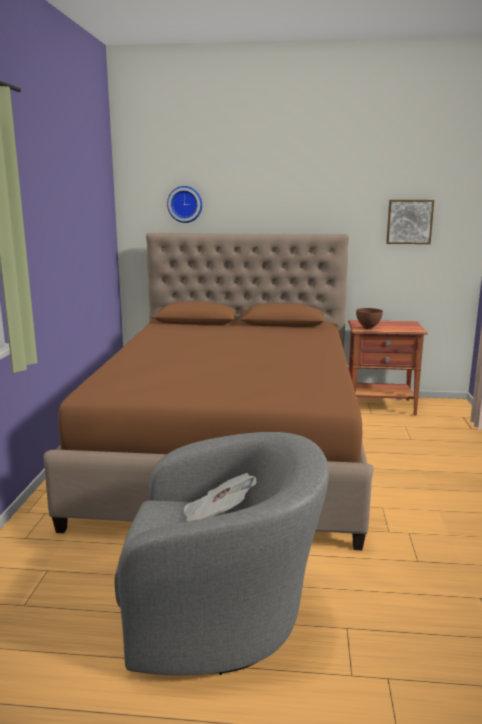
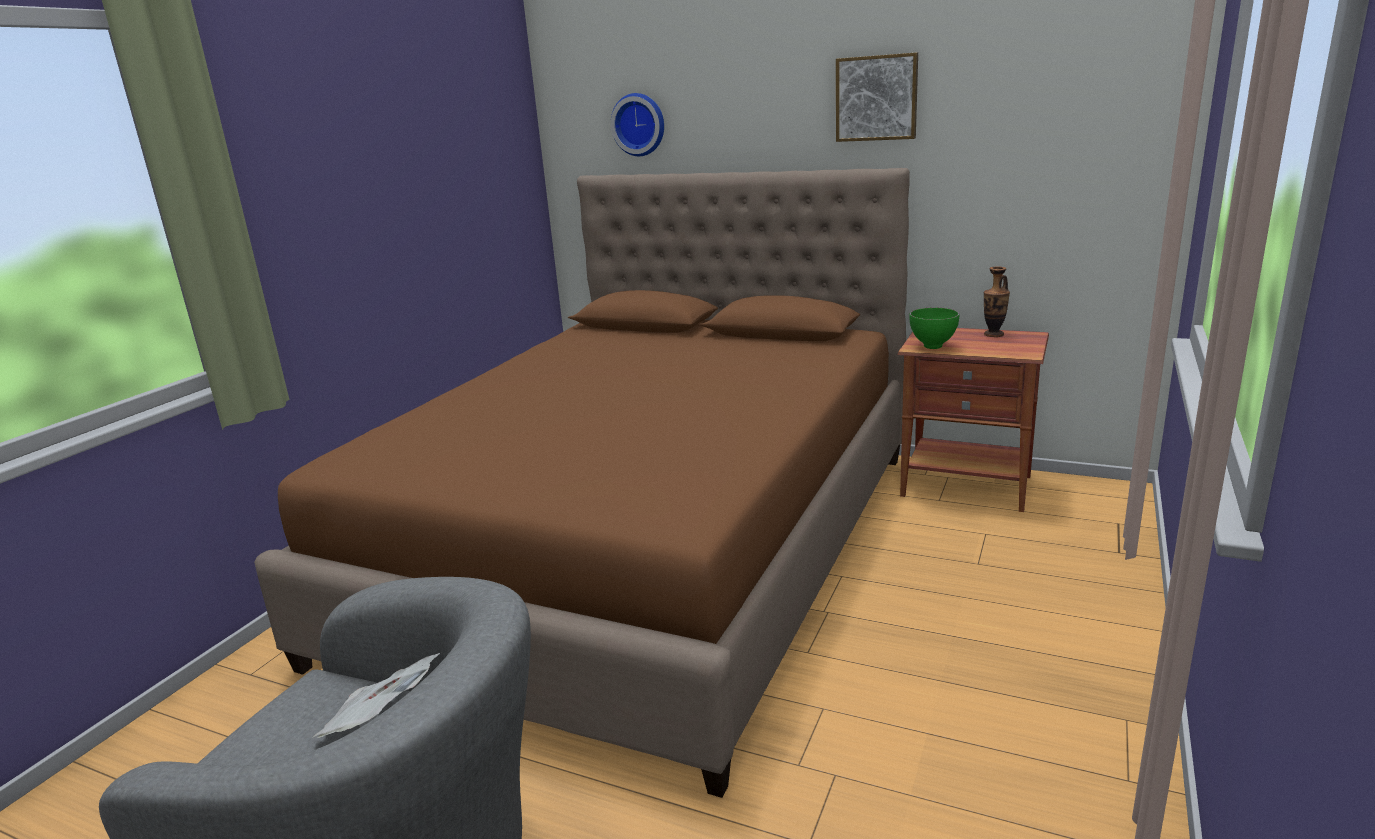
camera: 20 degrees right, 5 degrees up
brown bowl [356,308,383,330] -> green bowl [909,308,959,349]
picture [386,200,434,244] -> picture moved to [836,52,918,142]
none -> vase [984,266,1010,337]

